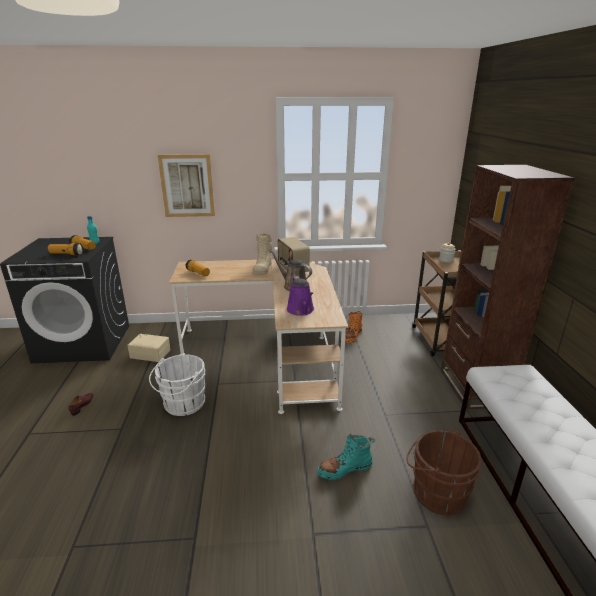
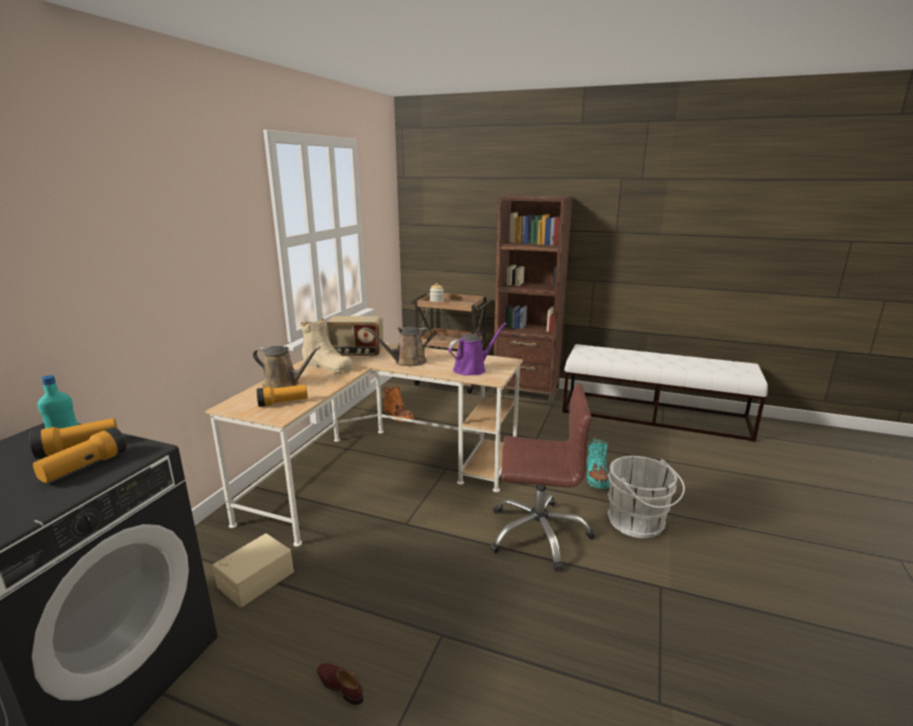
camera: 65 degrees left, 5 degrees down
white bucket [149,354,205,416] -> white bucket moved to [607,456,685,538]
picture [158,154,215,217] -> none
purple watering can [287,276,314,316] -> purple watering can turned 45 degrees counterclockwise [448,323,507,375]
brown bucket [406,430,482,515] -> none
none -> brown watering can [253,346,321,388]
none -> brown office chair [490,383,595,571]

